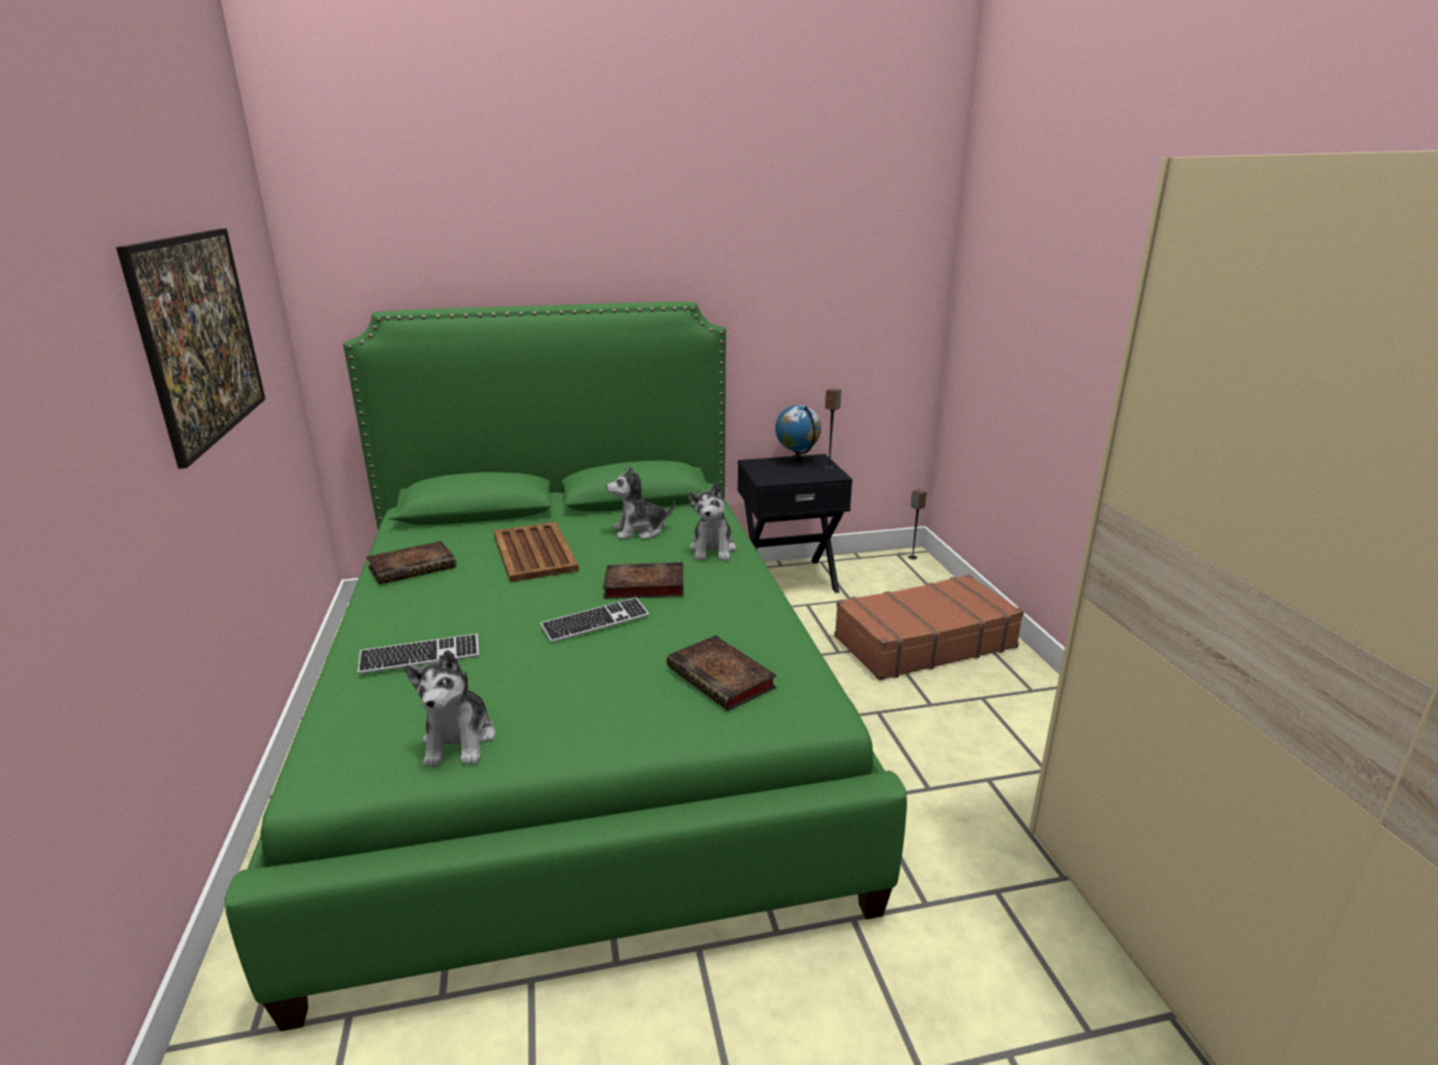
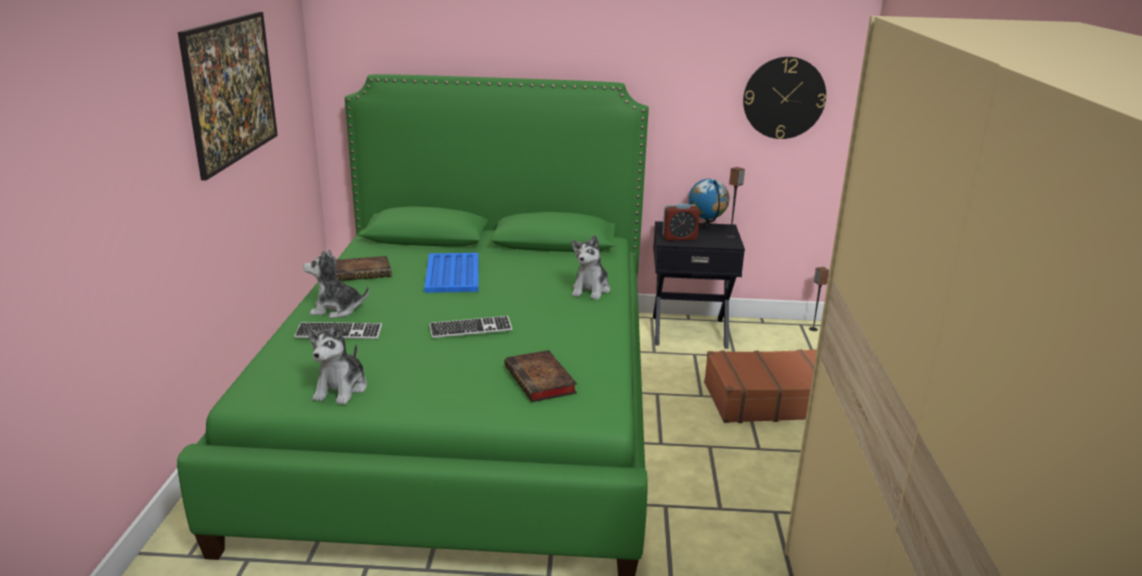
camera: 15 degrees right, 0 degrees up
brown tray [494,522,579,582] -> blue tray [424,253,479,293]
book [603,562,683,599] -> none
plush toy [606,466,675,539] -> plush toy moved to [303,249,369,318]
none -> alarm clock [662,203,700,241]
none -> wall clock [743,57,826,139]

